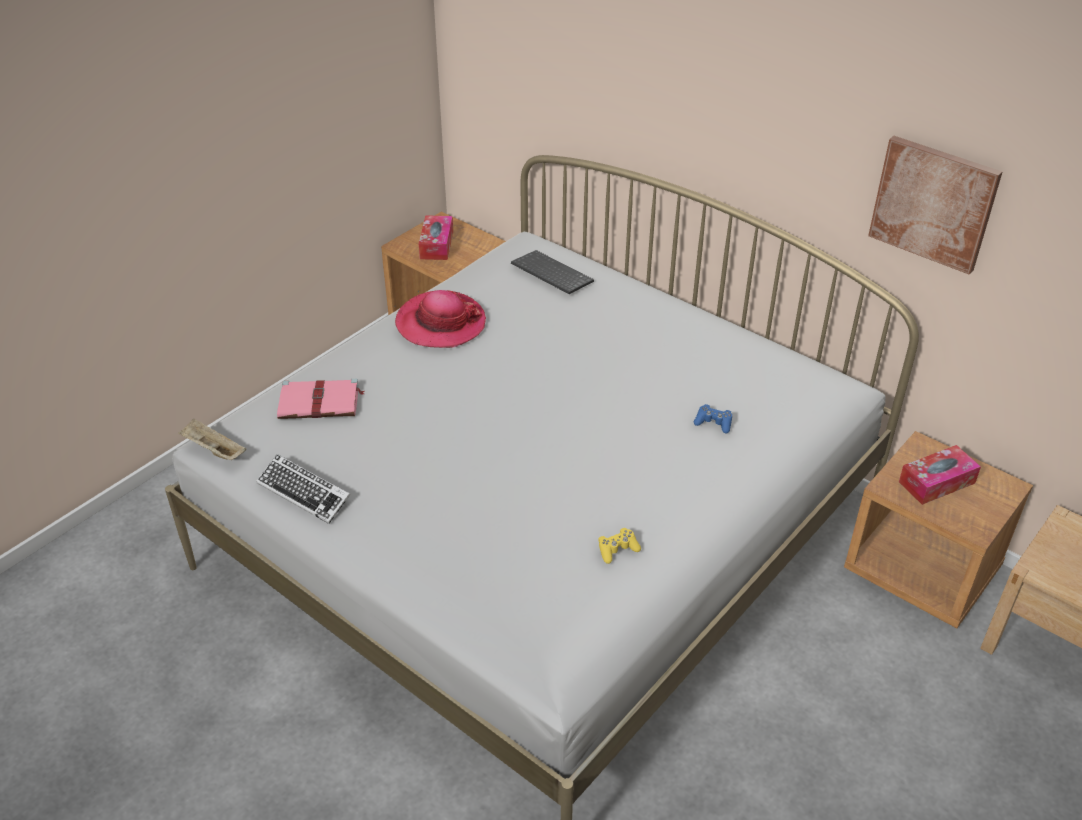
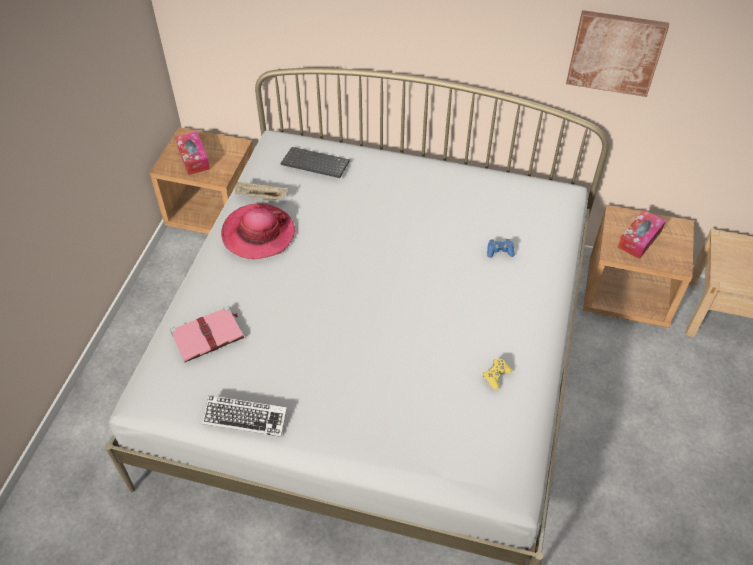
camera: 25 degrees left, 10 degrees up
beige tray [178,419,247,460] -> beige tray moved to [235,181,288,200]

